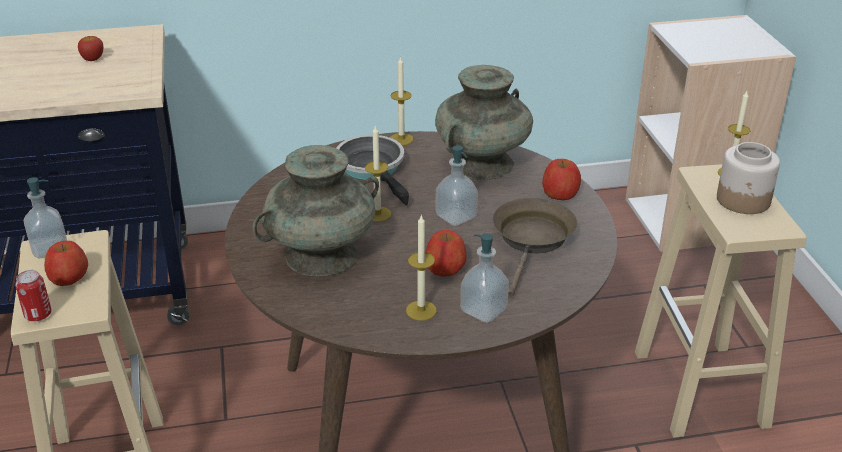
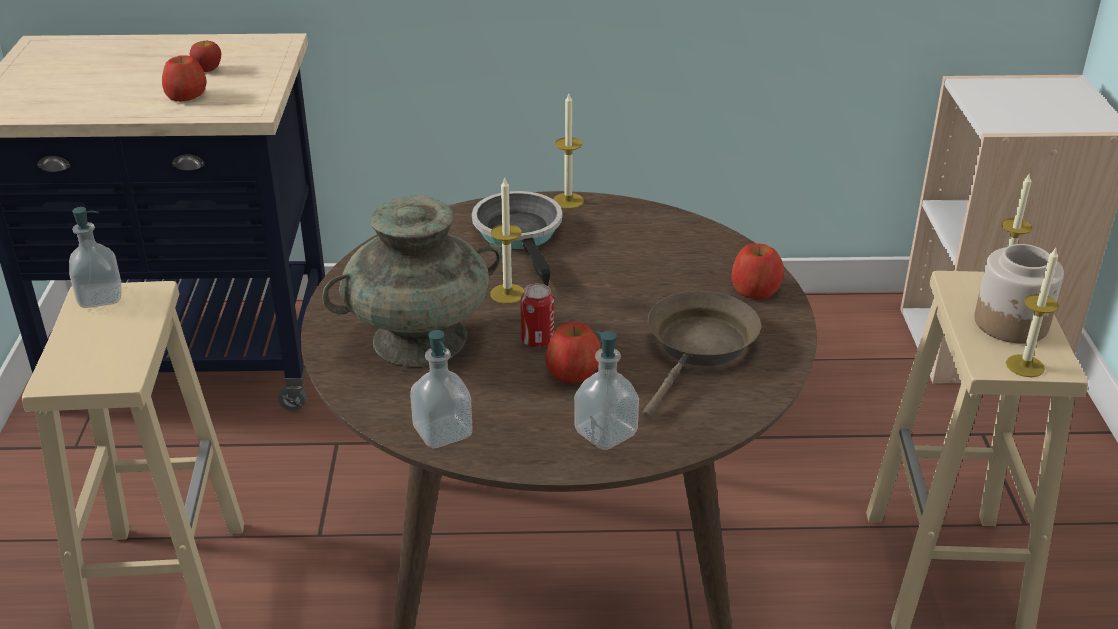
camera: 10 degrees right, 0 degrees up
can [15,270,52,321] -> can moved to [521,283,554,348]
apple [44,241,88,286] -> apple moved to [162,55,207,102]
candle [406,214,437,320] -> candle moved to [1006,248,1059,377]
turquoise vase [435,65,533,180] -> none
soap dispenser [436,145,478,226] -> soap dispenser moved to [410,330,472,448]

